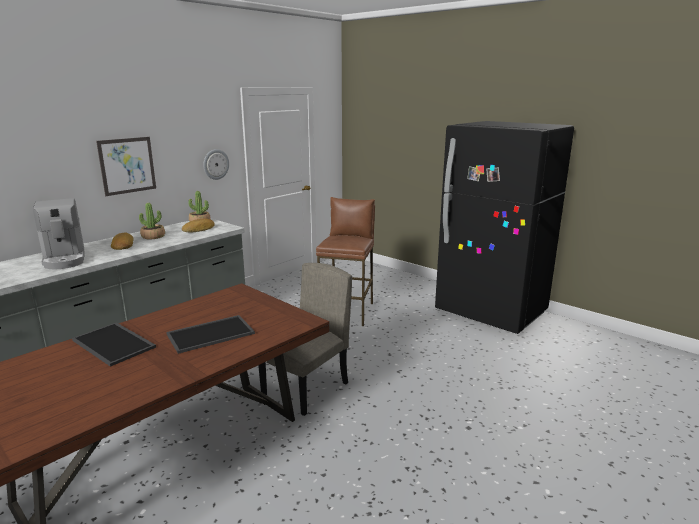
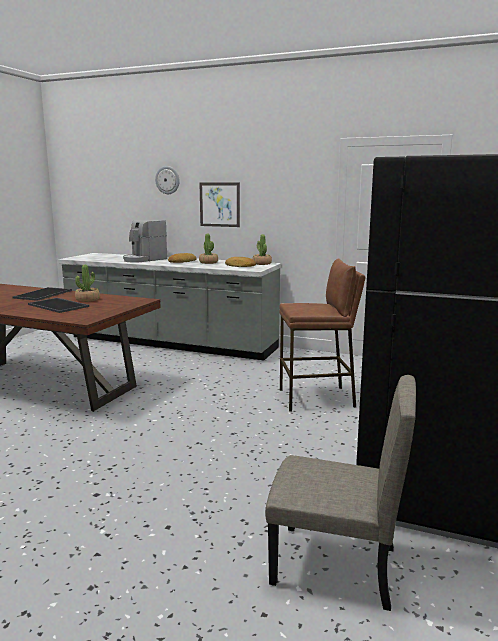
camera: 70 degrees right, 5 degrees down
wall clock [203,149,229,180] -> wall clock moved to [155,166,180,194]
beige chair [258,263,352,416] -> beige chair moved to [265,375,416,611]
none -> potted plant [75,264,100,302]

